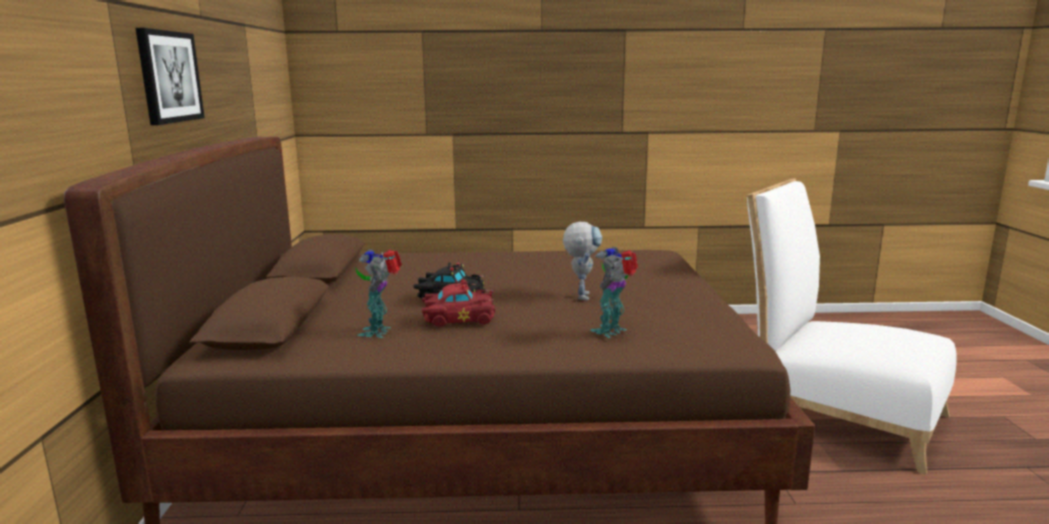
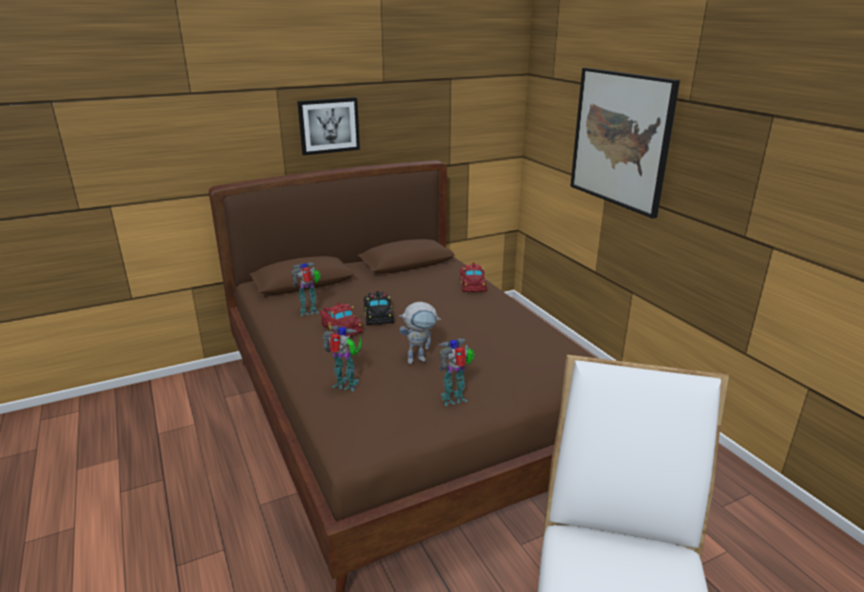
camera: 65 degrees right, 10 degrees up
none -> toy robot [439,338,475,406]
none -> red toy car [460,263,487,292]
none -> picture [570,68,680,219]

